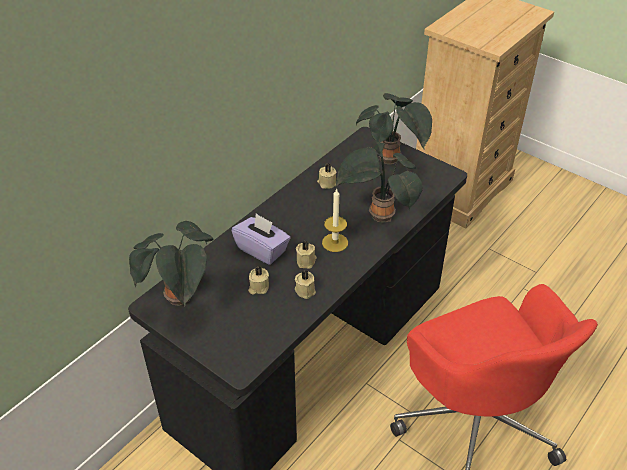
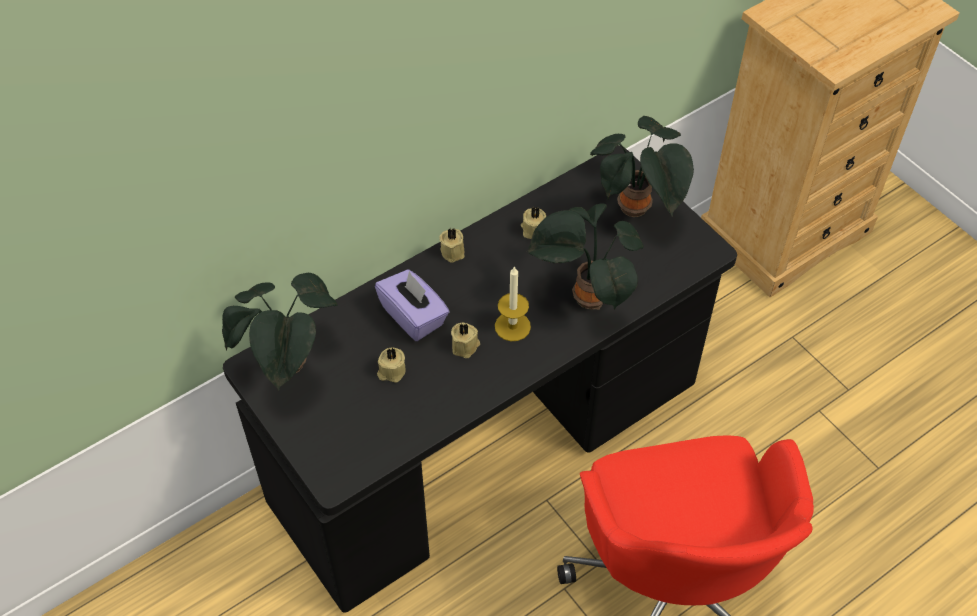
camera: 15 degrees right, 10 degrees up
beige candle [295,270,316,299] -> beige candle moved to [439,227,465,263]

